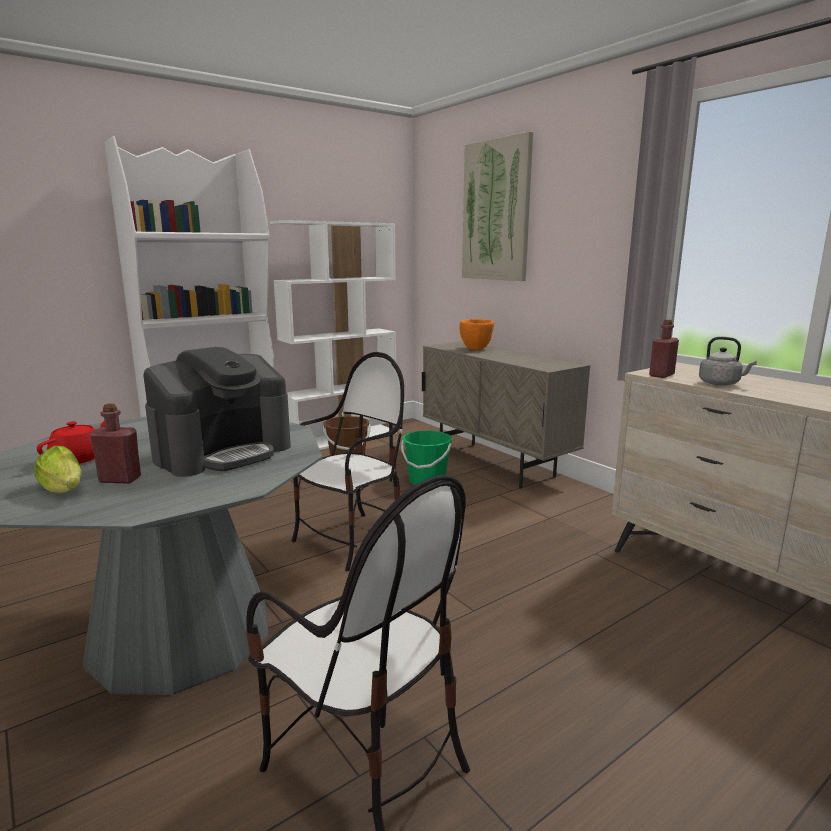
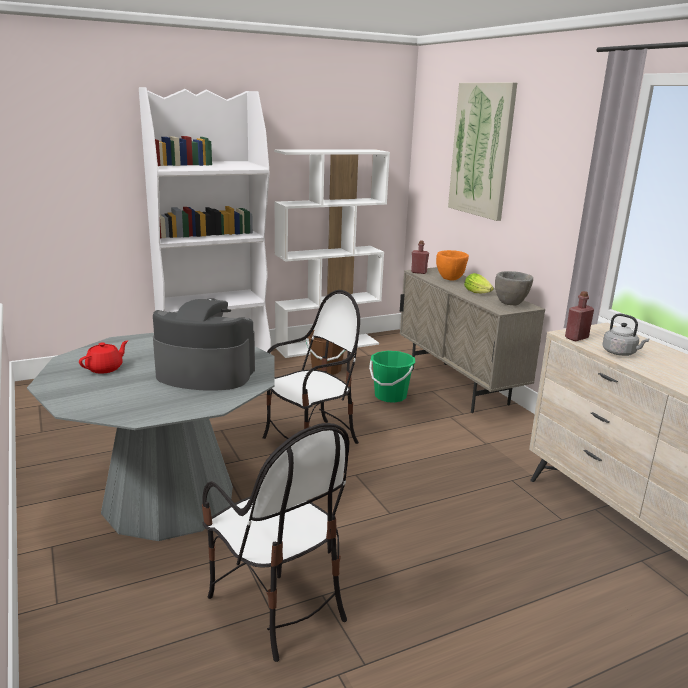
camera: 10 degrees right, 5 degrees up
lettuce [34,446,81,494] -> lettuce moved to [464,273,494,293]
red bottle [90,403,141,483] -> red bottle moved to [411,240,429,274]
coffee machine [143,347,291,477] -> coffee machine turned 135 degrees counterclockwise [153,298,255,391]
none -> grey bowl [495,271,533,305]

